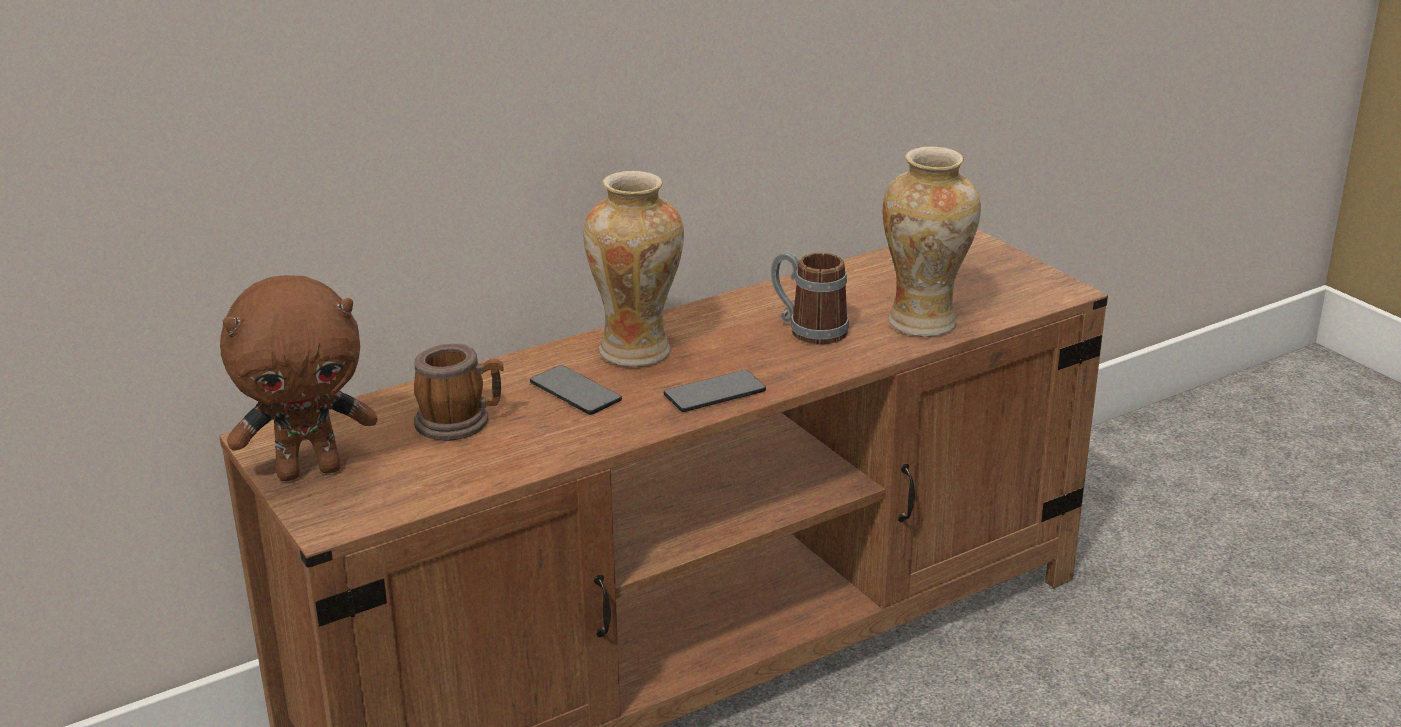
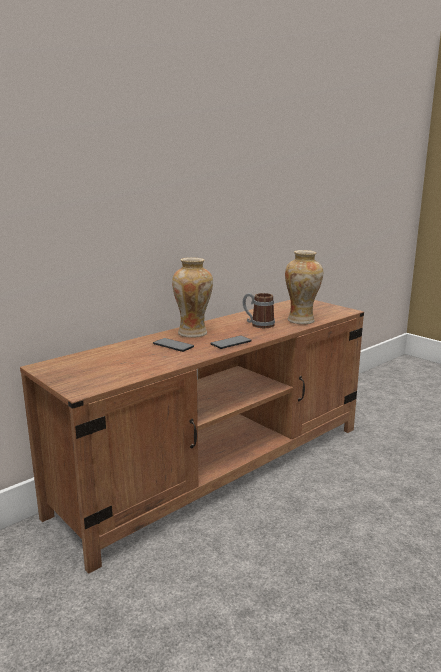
camera: 10 degrees left, 10 degrees down
brown plush toy [220,275,378,481] -> none
mug [414,344,504,441] -> none

